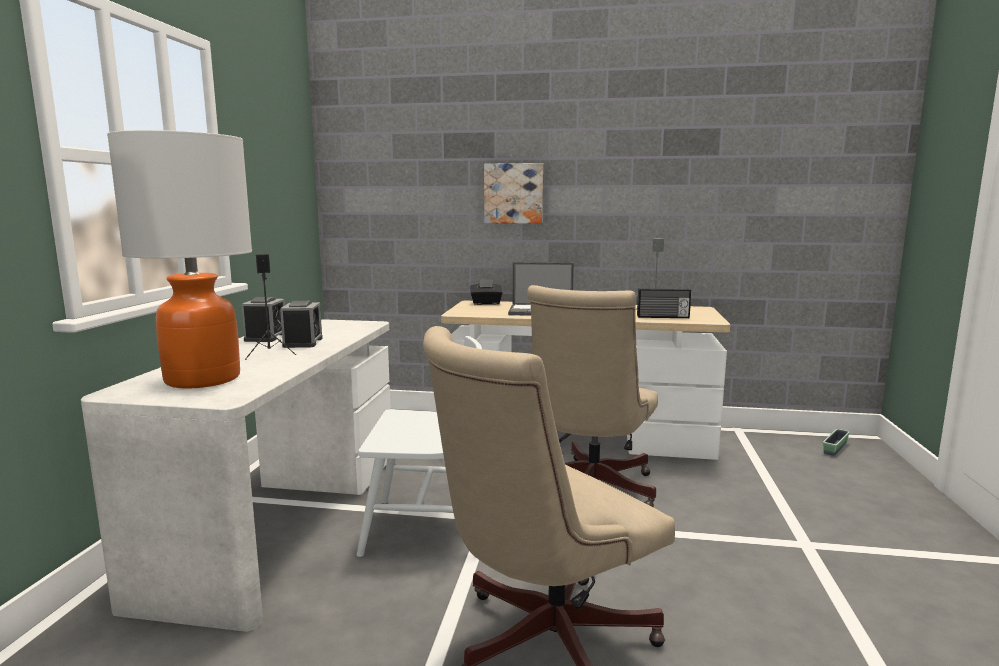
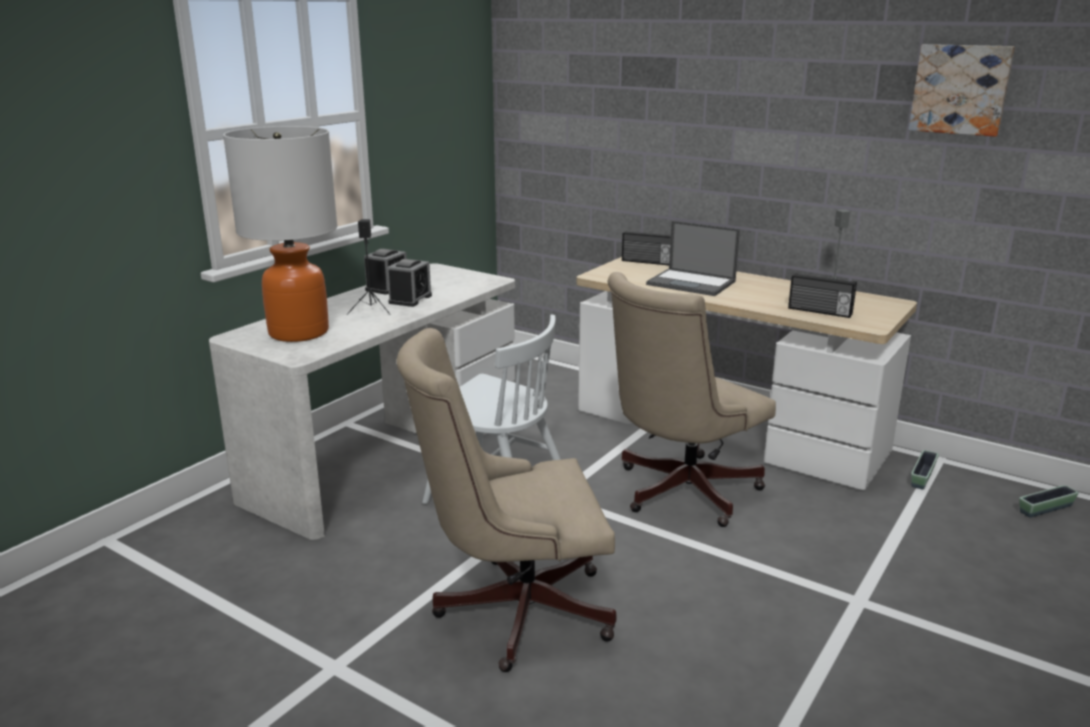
camera: 25 degrees right, 10 degrees up
black tissue box [470,279,503,305] -> radio [622,231,671,265]
picture [484,163,543,224] -> picture moved to [909,44,1015,137]
none -> planter [911,450,939,490]

